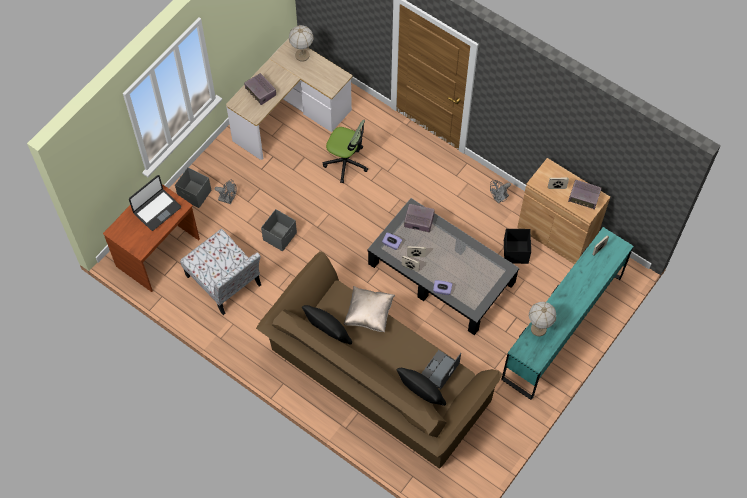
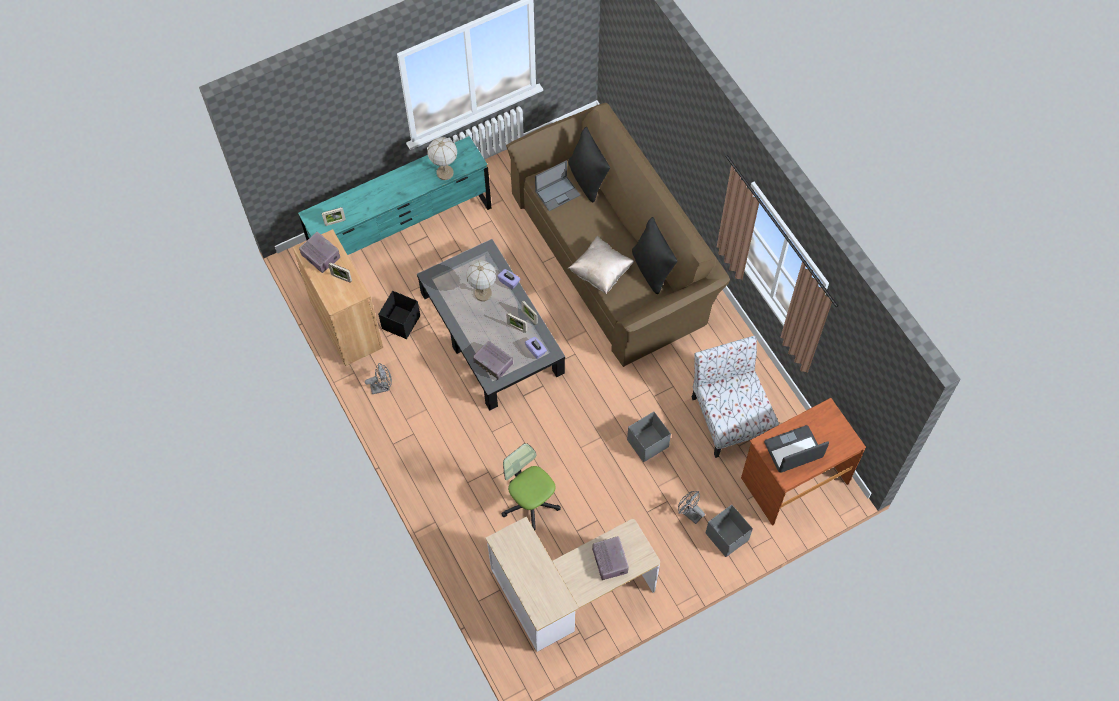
camera: 155 degrees left, 0 degrees up
table lamp [289,25,314,62] -> table lamp moved to [466,260,497,301]

